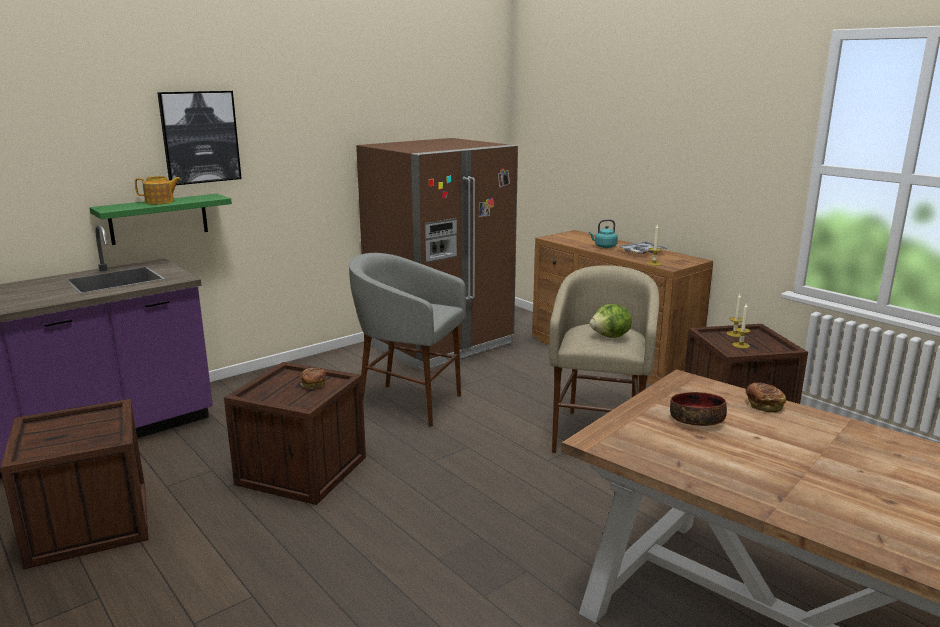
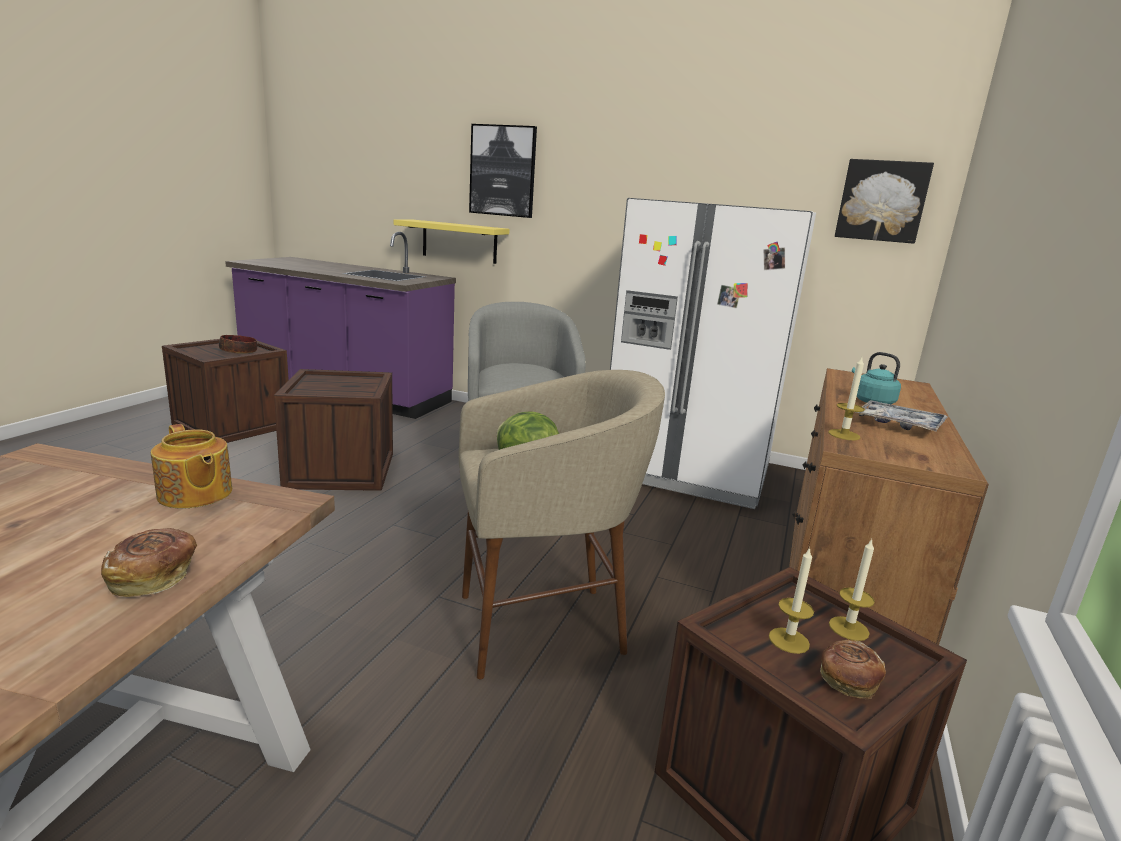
camera: 60 degrees right, 0 degrees up
green shelf [89,194,232,245] -> yellow shelf [394,220,510,264]
teapot [135,176,181,204] -> teapot moved to [151,424,232,508]
bread [300,368,326,389] -> bread moved to [820,639,886,699]
brown fridge [356,138,518,370] -> white fridge [610,198,816,509]
bowl [670,392,727,426] -> bowl moved to [219,335,257,354]
none -> picture [835,159,934,244]

